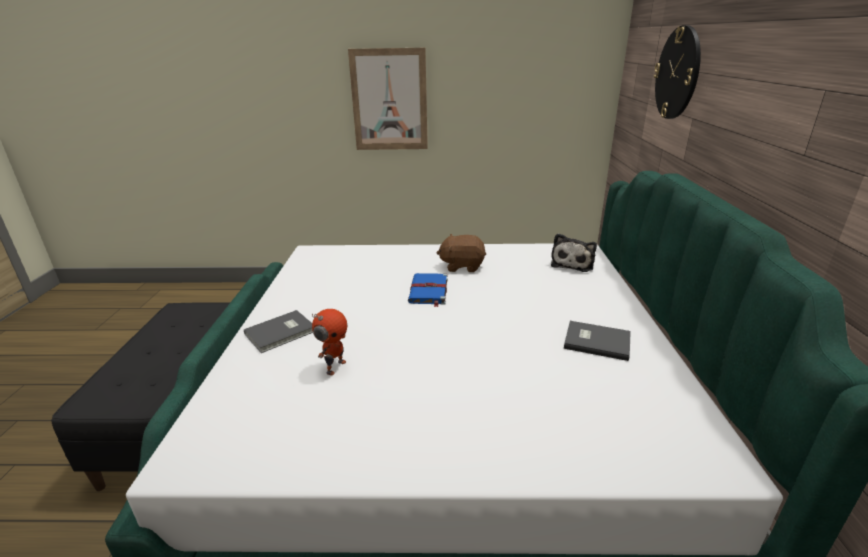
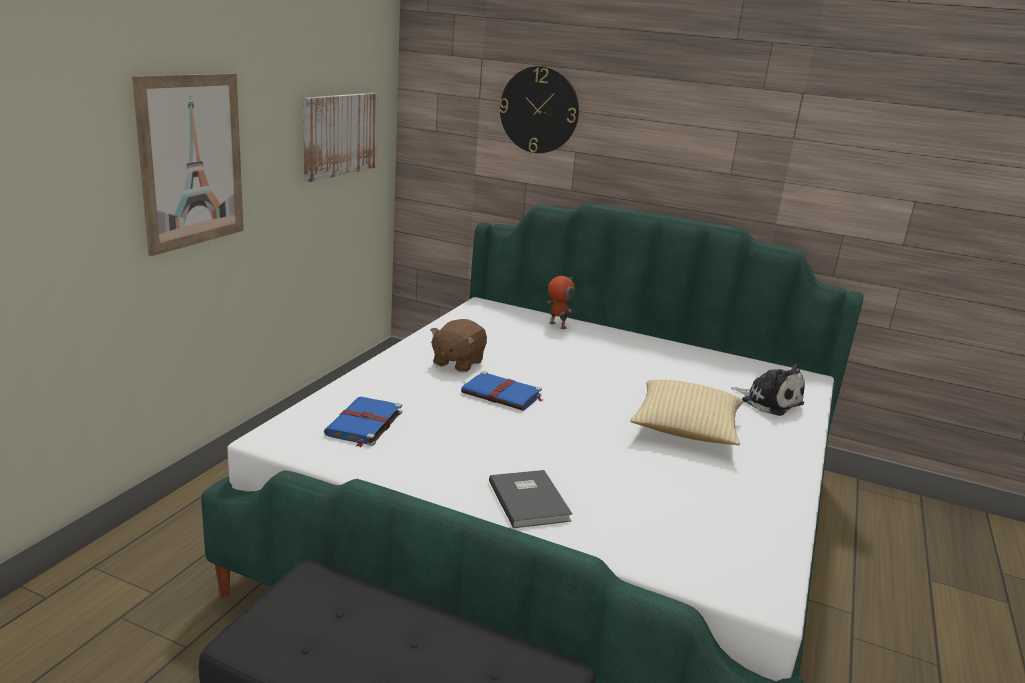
camera: 70 degrees left, 5 degrees down
toy robot [312,309,347,375] -> toy robot moved to [547,276,575,329]
plush toy [551,233,597,272] -> plush toy moved to [731,364,805,416]
grey book [564,321,631,361] -> none
none -> picture [303,93,378,182]
none -> blue book [324,397,402,448]
none -> pillow [630,380,743,445]

